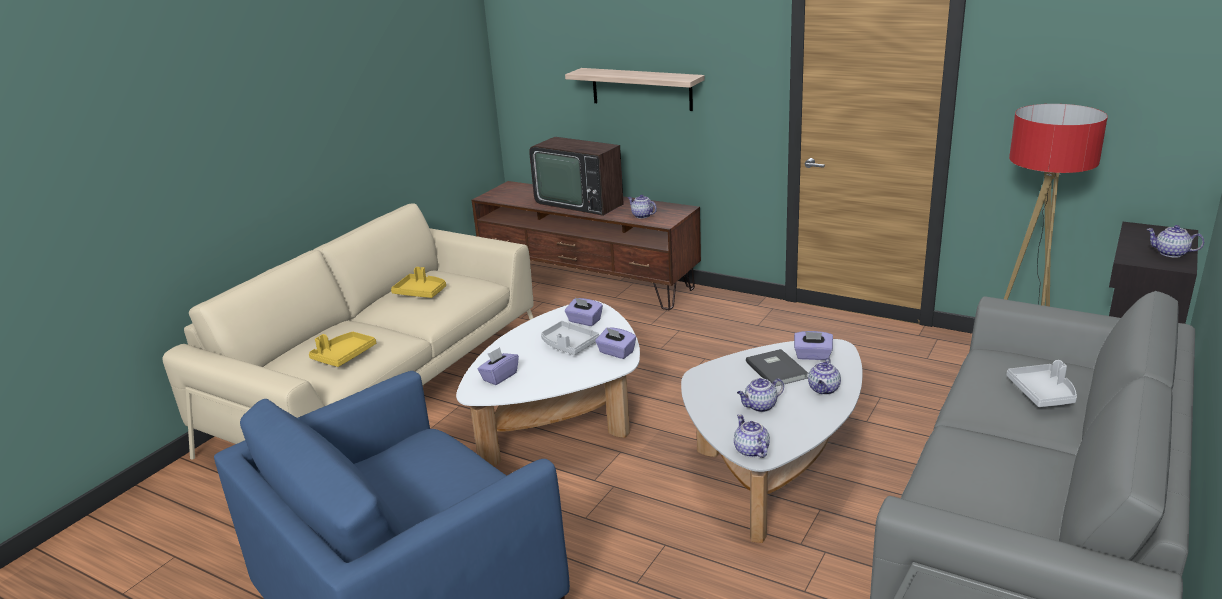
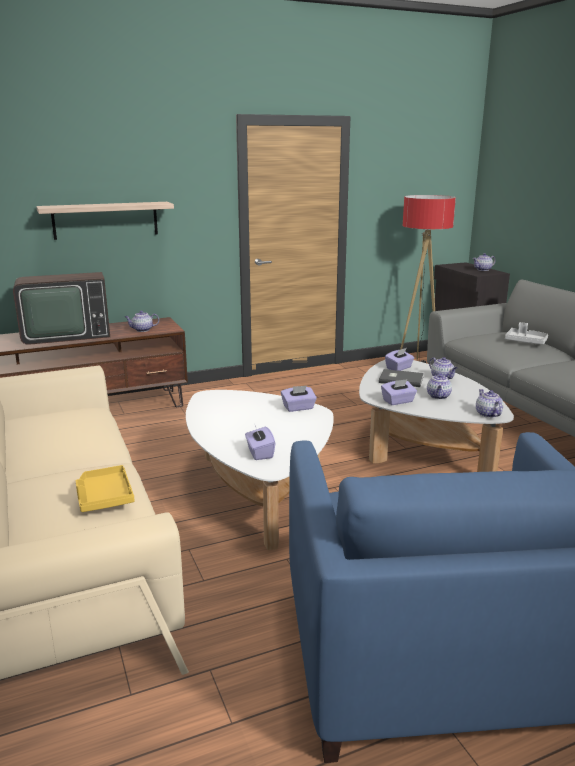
camera: 55 degrees left, 5 degrees down
yellow tray [391,267,446,298] -> none
grey tray [541,321,600,355] -> none
purple tissue box [565,298,603,326] -> purple tissue box moved to [381,379,417,405]
teapot [734,414,770,458] -> teapot turned 60 degrees clockwise [476,389,503,418]

